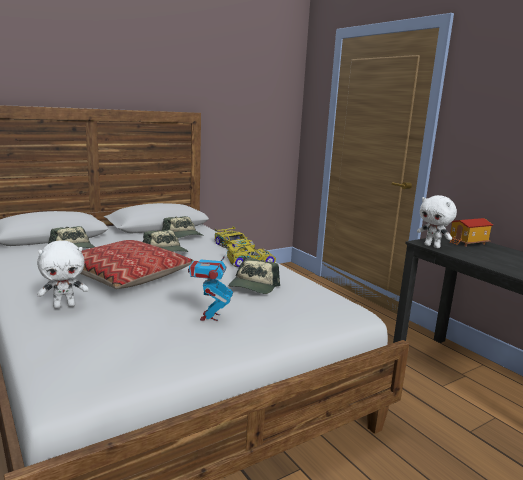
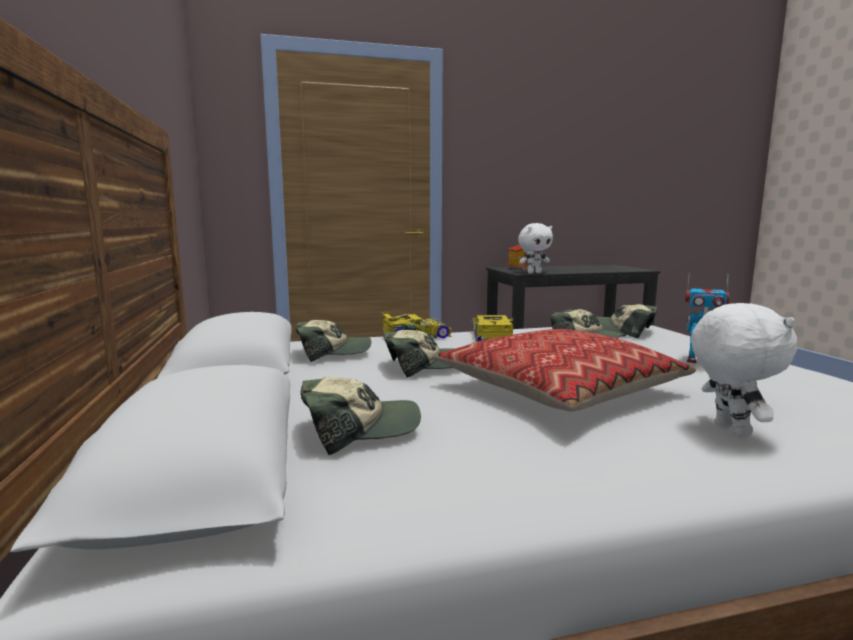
camera: 70 degrees left, 5 degrees down
none -> cap [596,304,658,338]

